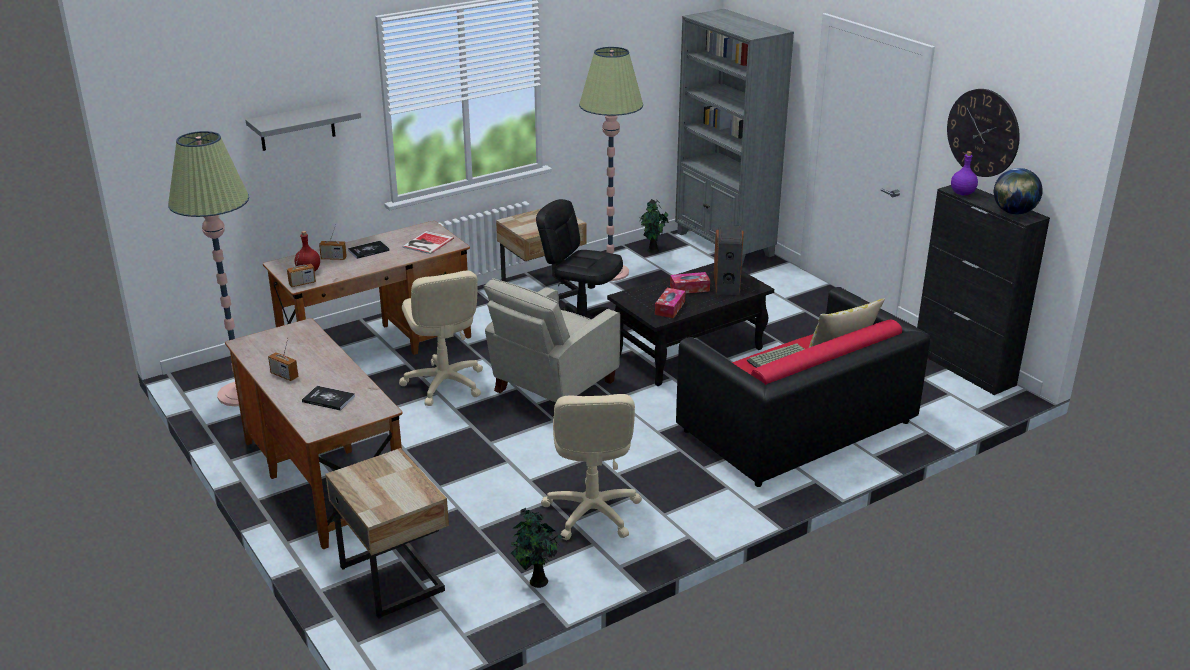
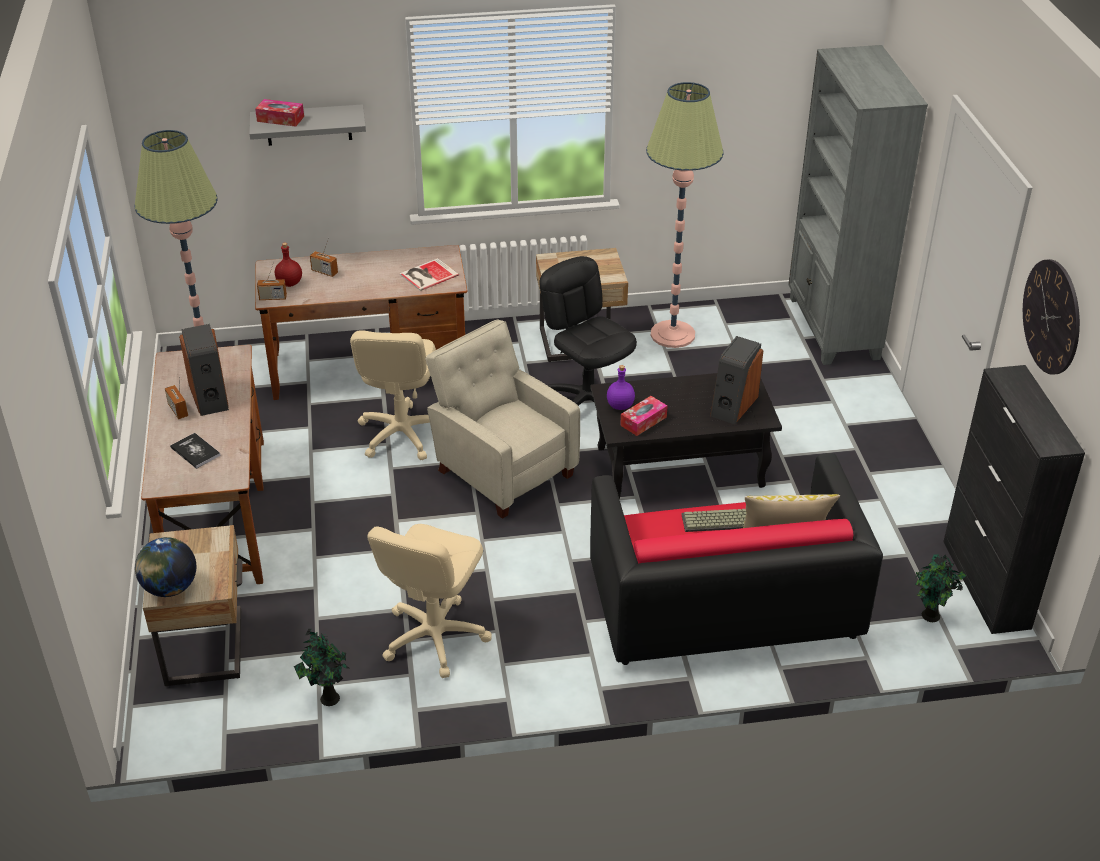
camera: 25 degrees right, 10 degrees up
book [348,241,390,259] -> none
beige armchair [483,278,620,402] -> beige armchair turned 75 degrees clockwise [425,320,580,519]
potted plant [640,199,669,253] -> potted plant moved to [915,554,966,622]
tissue box [670,272,710,294] -> tissue box moved to [255,99,304,127]
purple bottle [951,151,978,195] -> purple bottle moved to [607,365,635,410]
globe [994,168,1043,214] -> globe moved to [135,537,196,597]
none -> speaker [179,324,229,416]

